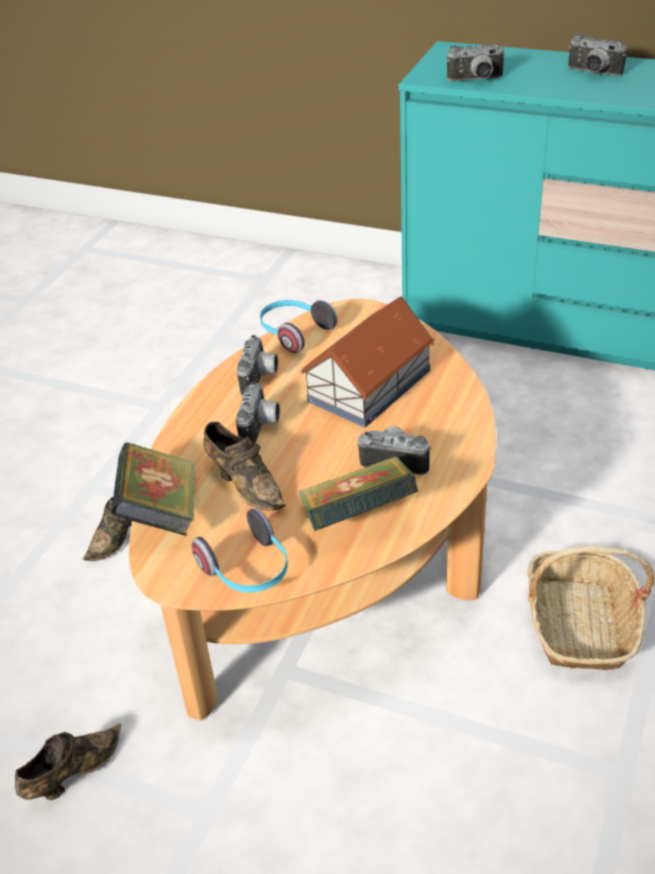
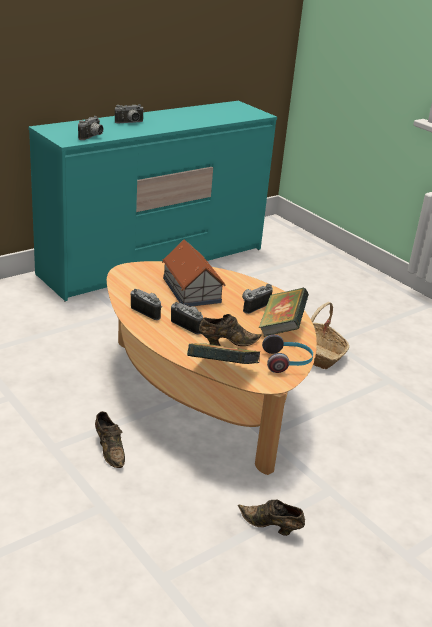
camera: 65 degrees left, 10 degrees down
brown shoe [15,723,121,800] -> brown shoe turned 45 degrees counterclockwise [238,500,305,536]
headphones [260,300,337,353] -> none

